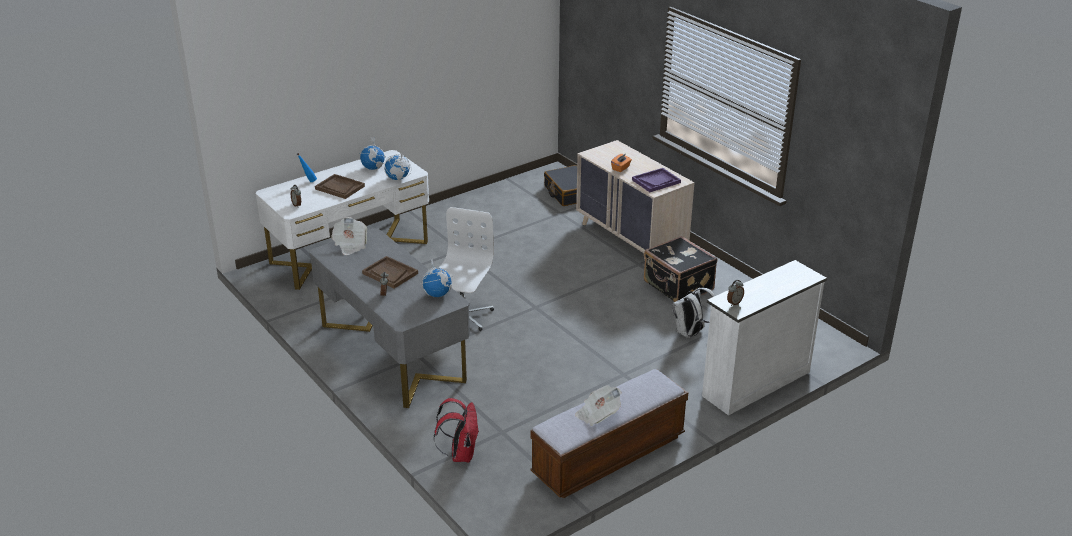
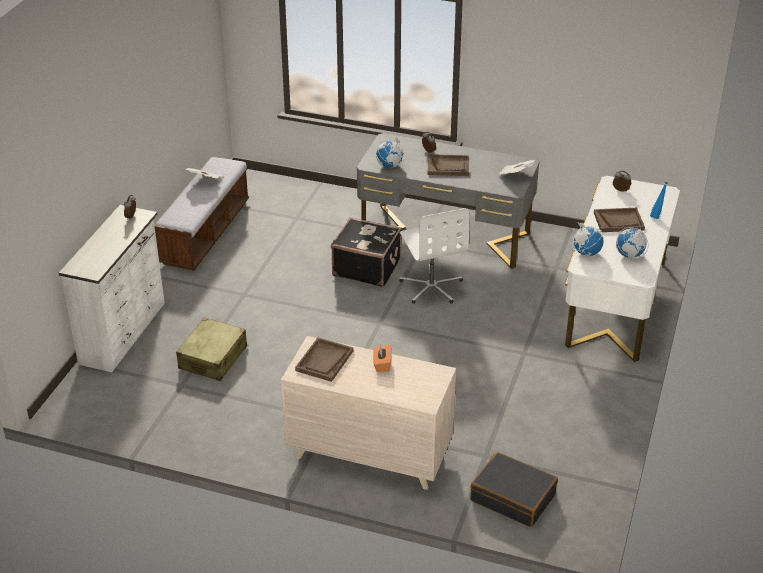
camera: 145 degrees right, 5 degrees up
red backpack [433,398,479,463] -> none
purple tray [632,168,681,192] -> brown tray [295,338,353,382]
black suitcase [644,236,717,302] -> black suitcase moved to [331,217,402,287]
white backpack [672,288,715,338] -> beige suitcase [176,317,247,381]

